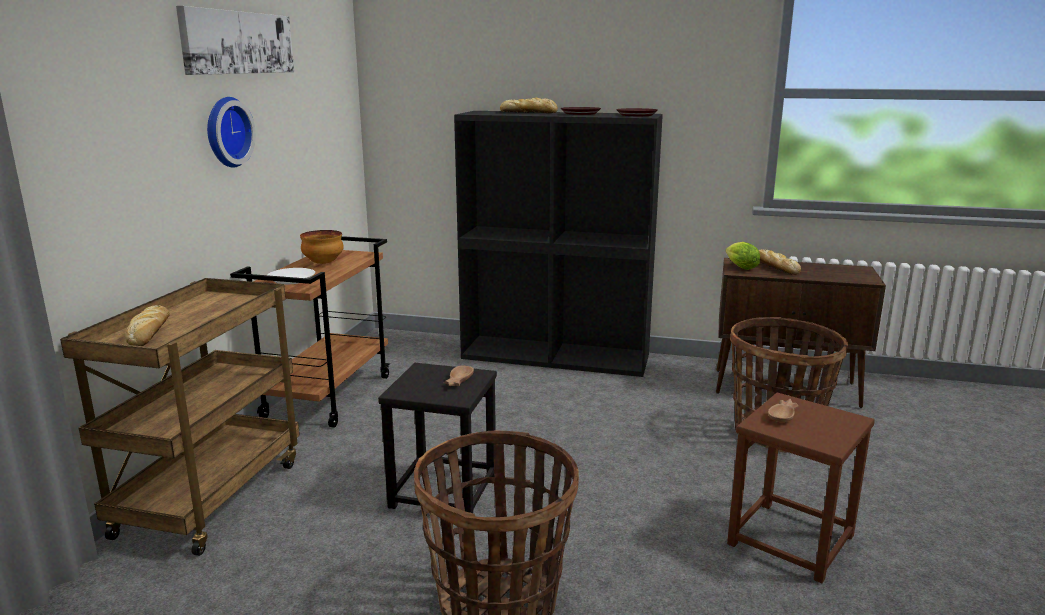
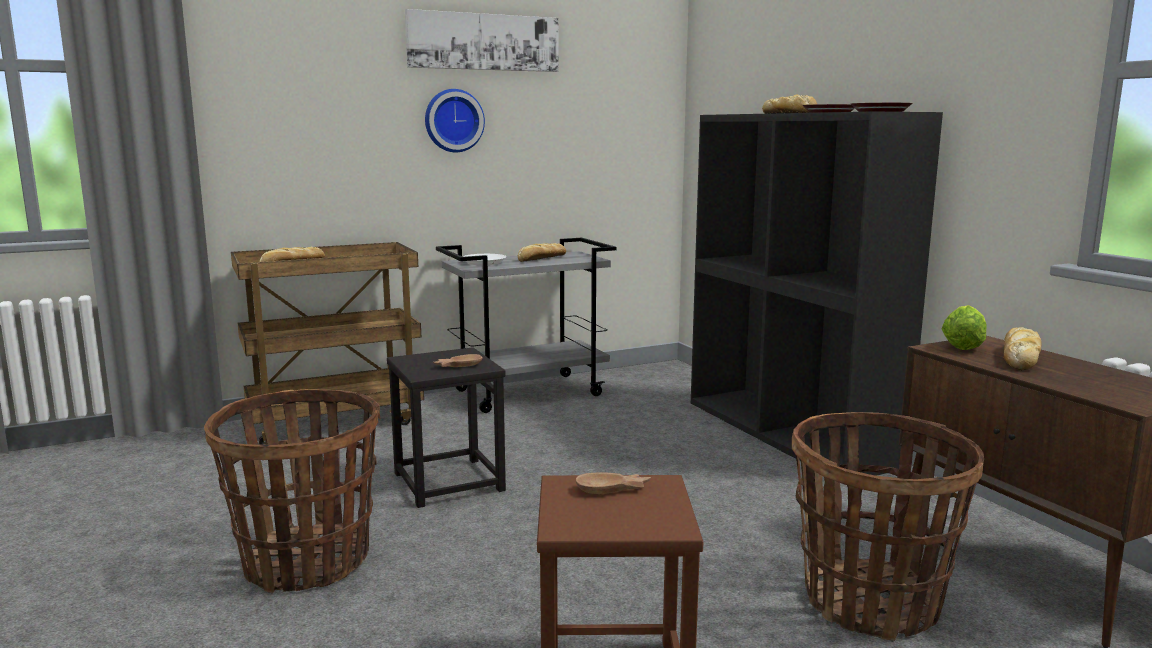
camera: 50 degrees right, 5 degrees down
brown cart [230,236,390,428] -> grey cart [436,238,617,413]
bowl [300,230,344,264] -> bread [517,243,566,262]

